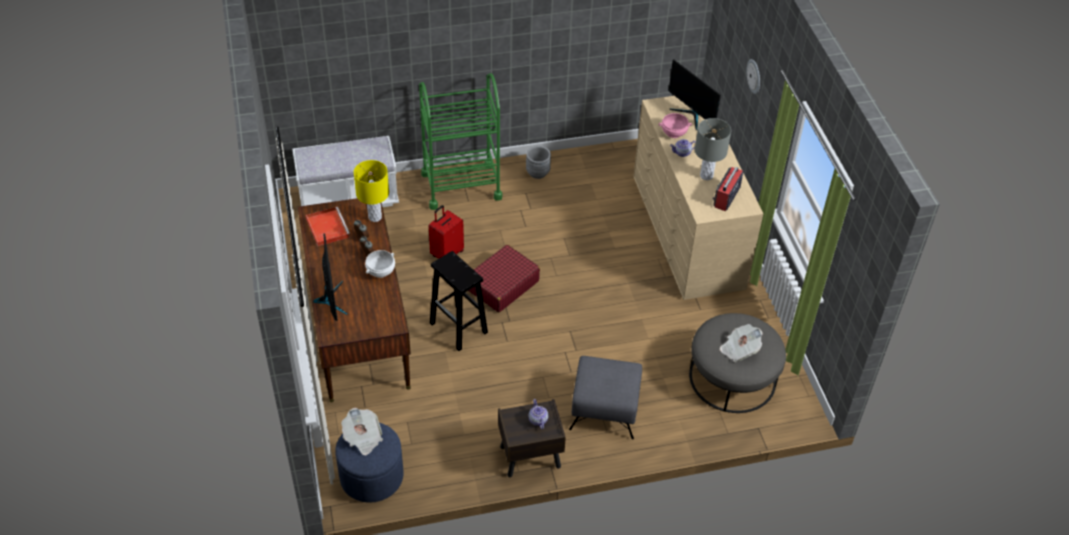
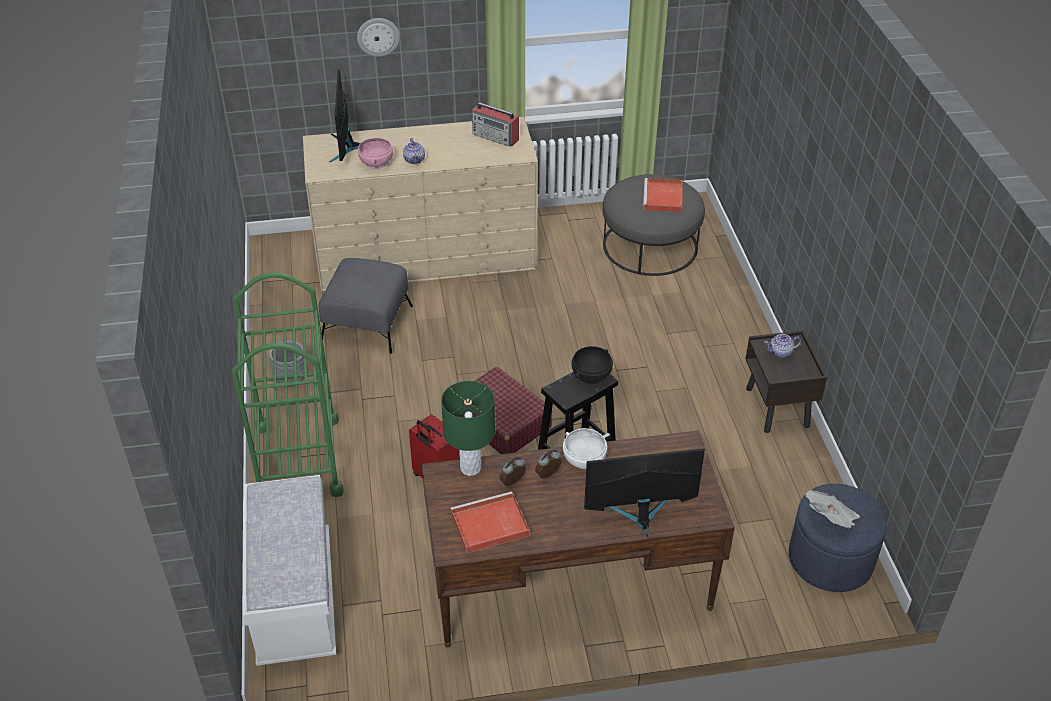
camera: 85 degrees left, 5 degrees down
yellow table lamp [354,160,389,222] -> green table lamp [441,381,495,476]
grey ottoman [569,356,642,439] -> grey ottoman moved to [318,258,413,354]
monitor [668,59,721,130] -> monitor turned 120 degrees clockwise [329,69,360,162]
grey table lamp [695,118,731,180] -> none
newspaper [720,324,763,362] -> red tray [643,178,682,212]
none -> black bowl [572,346,613,384]

